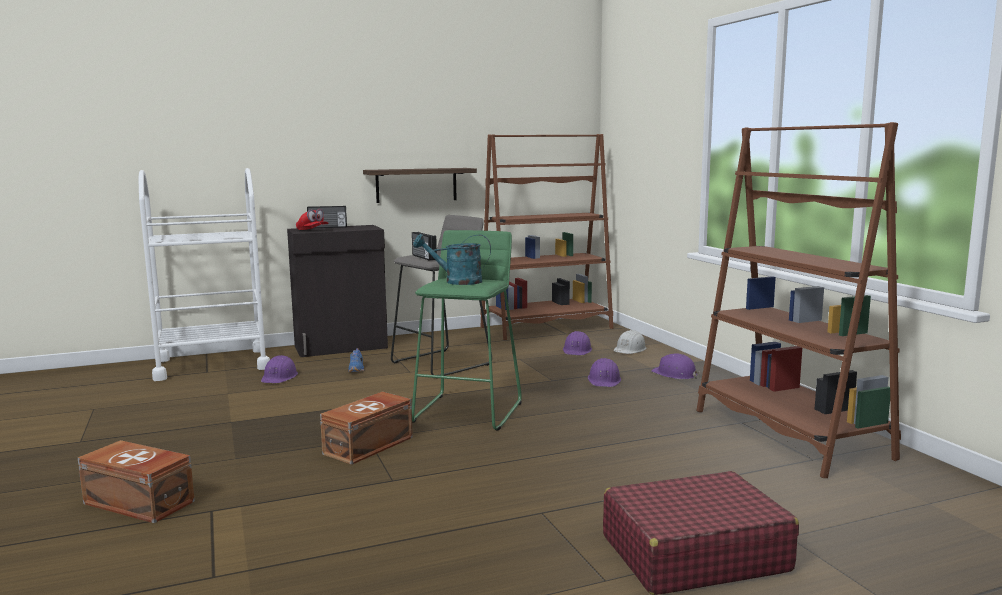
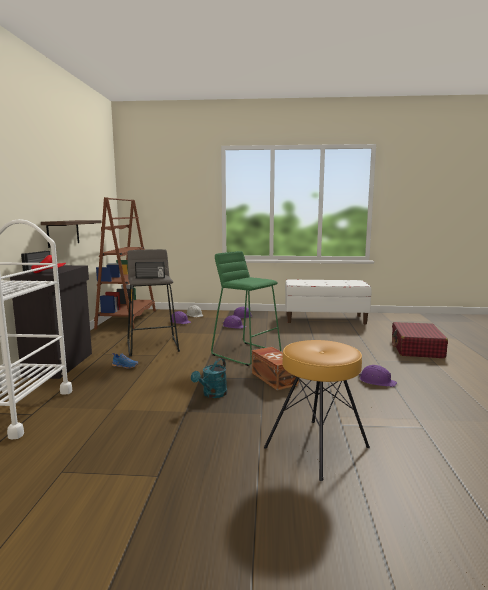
camera: 65 degrees left, 0 degrees up
brown storage box [78,440,195,523] -> brown stool [264,340,370,481]
purple hard hat [261,355,298,383] -> purple hard hat moved to [358,365,397,387]
turquoise watering can [413,234,491,285] -> turquoise watering can moved to [191,358,227,398]
brown bookcase [696,122,901,478] -> white bench [285,279,372,324]

